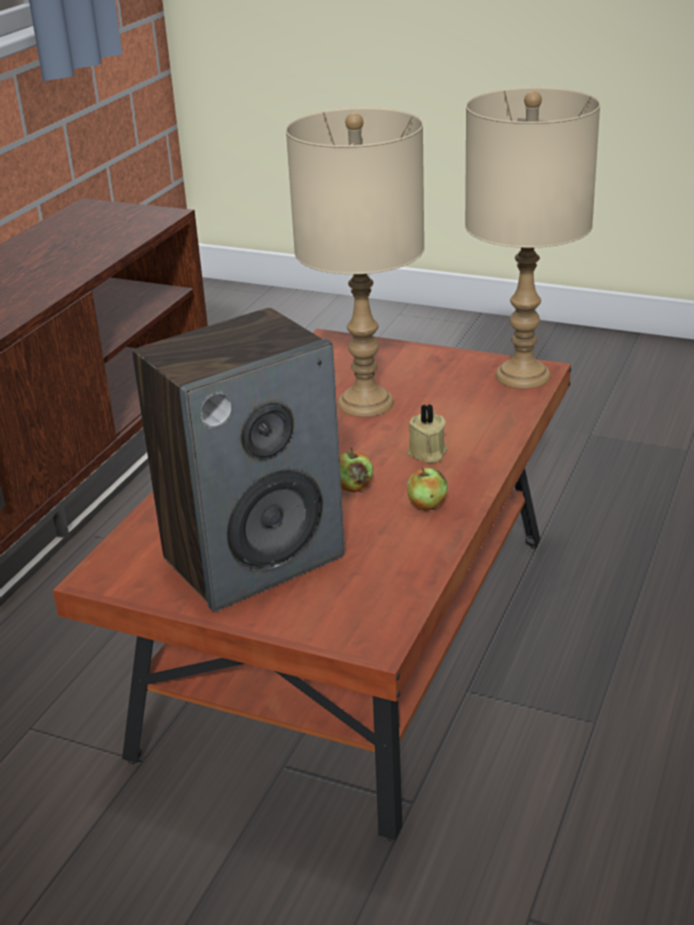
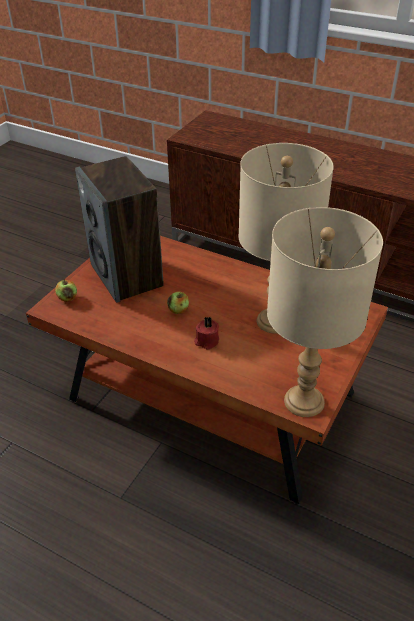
camera: 95 degrees right, 10 degrees up
beige candle [407,404,447,463] -> red candle [194,316,219,350]
apple [407,468,448,511] -> apple moved to [55,279,77,302]

